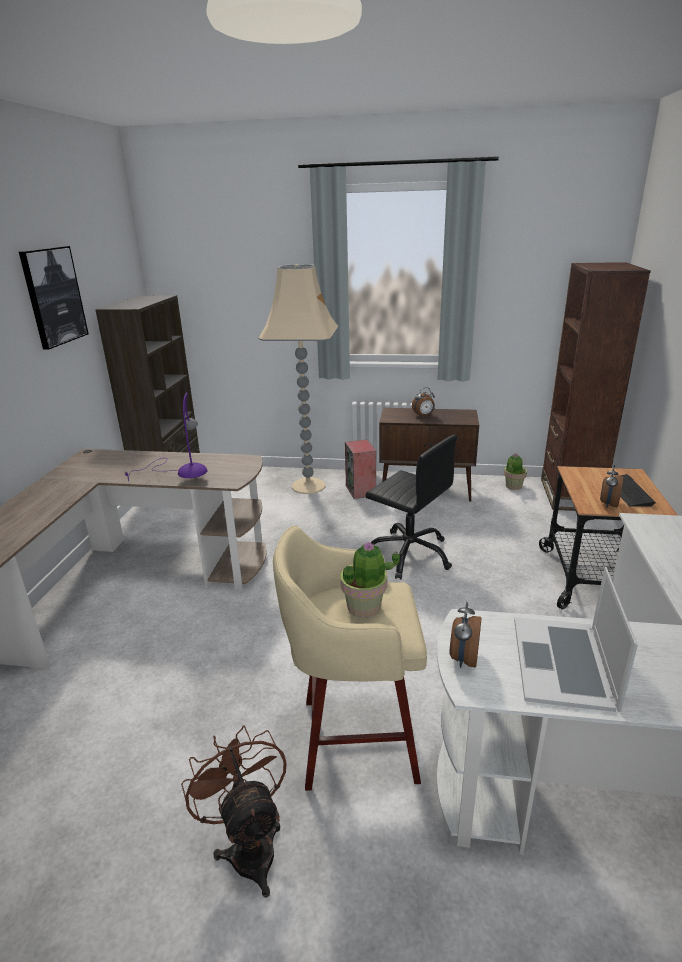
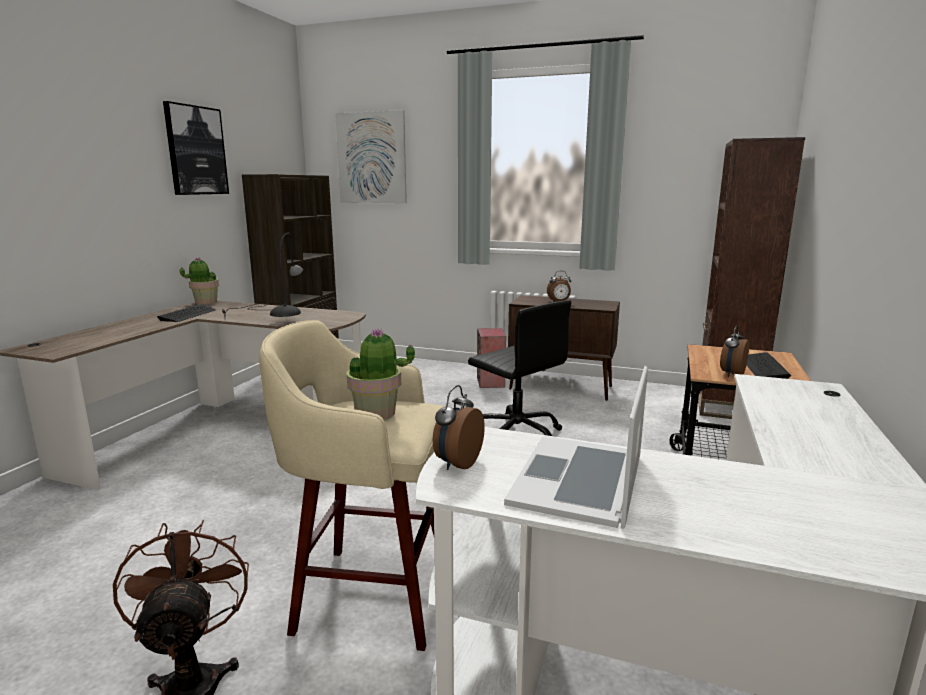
camera: 10 degrees right, 10 degrees down
purple table lamp [124,392,208,481] -> grey table lamp [222,232,303,317]
beige floor lamp [259,264,339,494] -> none
potted plant [504,453,527,490] -> potted plant moved to [180,258,219,304]
none -> keyboard [157,304,216,322]
none -> picture [335,110,407,203]

